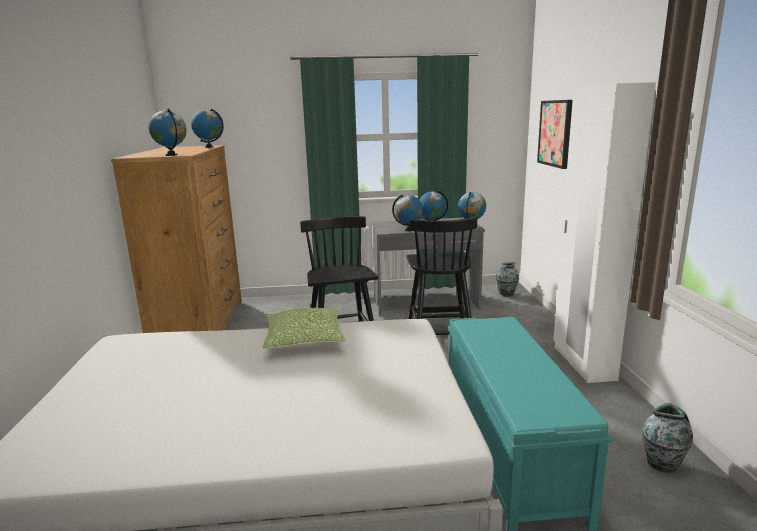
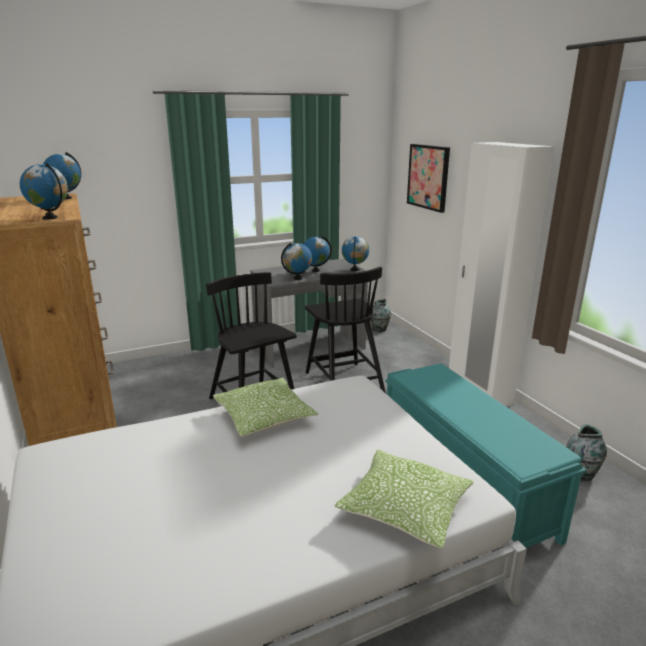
camera: 20 degrees left, 5 degrees up
none -> pillow [335,449,474,549]

